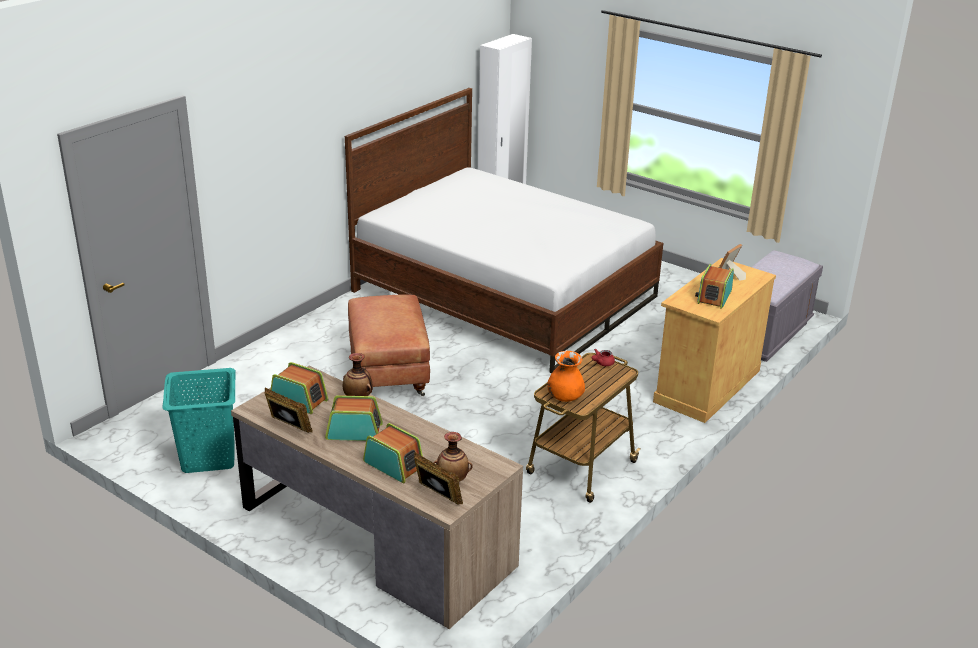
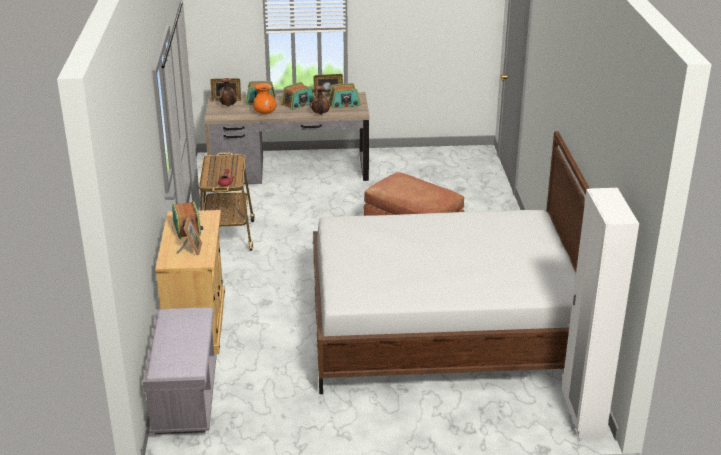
camera: 140 degrees right, 0 degrees up
turquoise laundry basket [162,368,235,473] -> none
orange vase [547,351,585,402] -> orange vase moved to [253,83,276,114]

